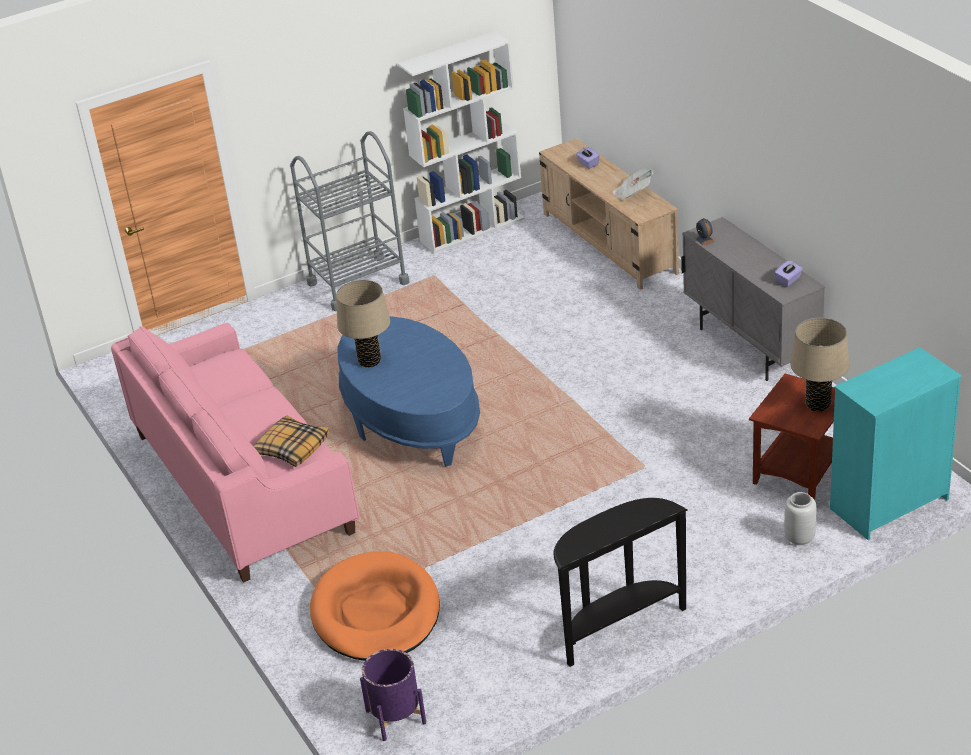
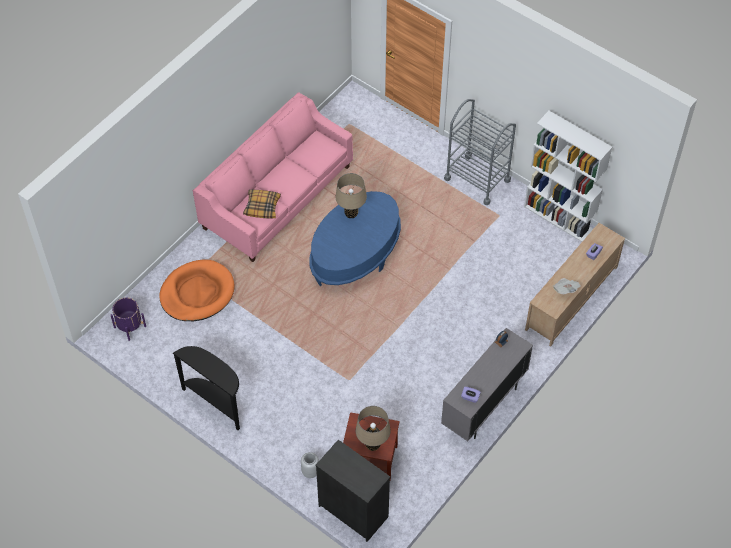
camera: 65 degrees right, 20 degrees up
turquoise dresser [830,347,962,540] -> black dresser [315,440,390,542]

